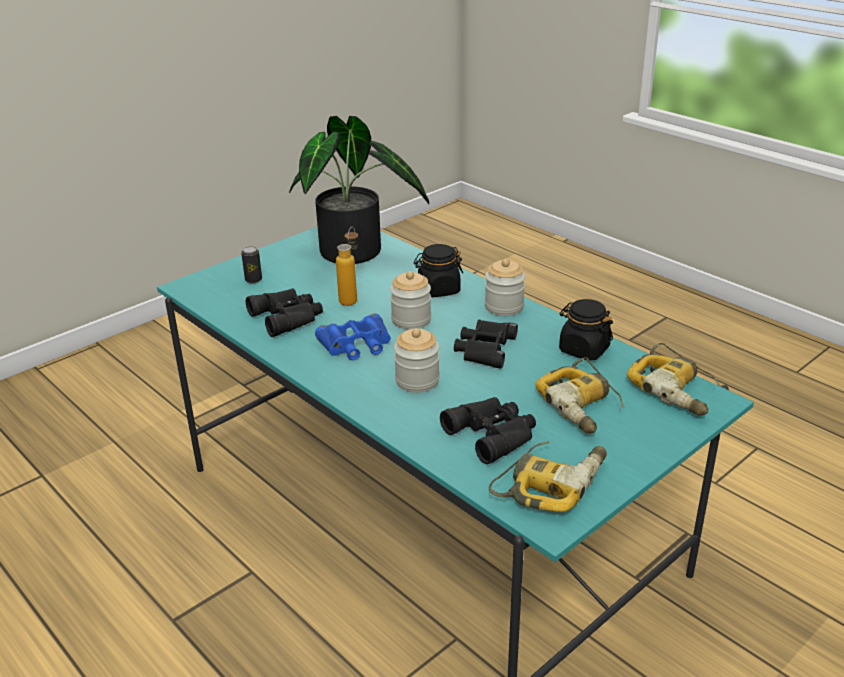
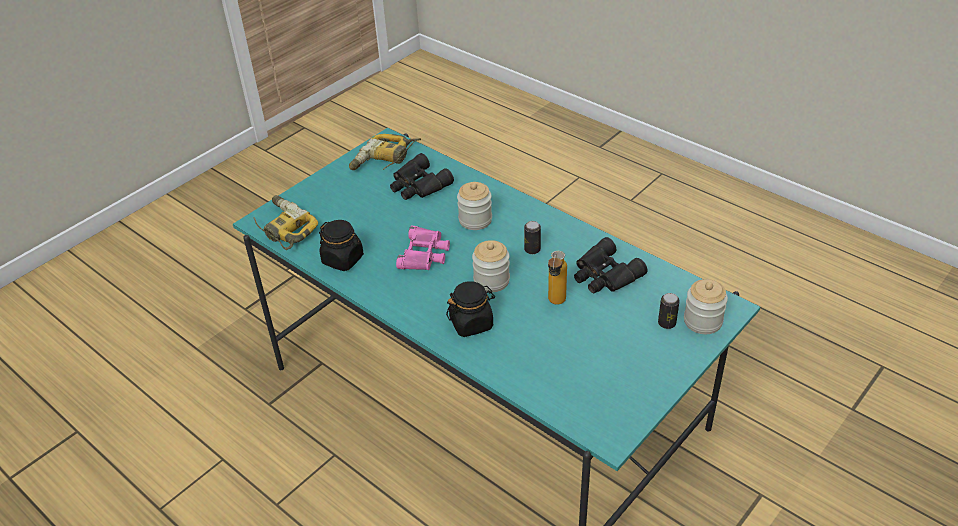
camera: 175 degrees right, 10 degrees up
potted plant [289,116,429,264] -> none
blue binoculars [315,314,391,360] -> can [524,221,541,254]
black binoculars [454,320,518,369] -> pink binoculars [396,226,450,270]
jar [485,259,525,316] -> jar moved to [684,279,728,334]
power drill [535,357,624,434] -> none

